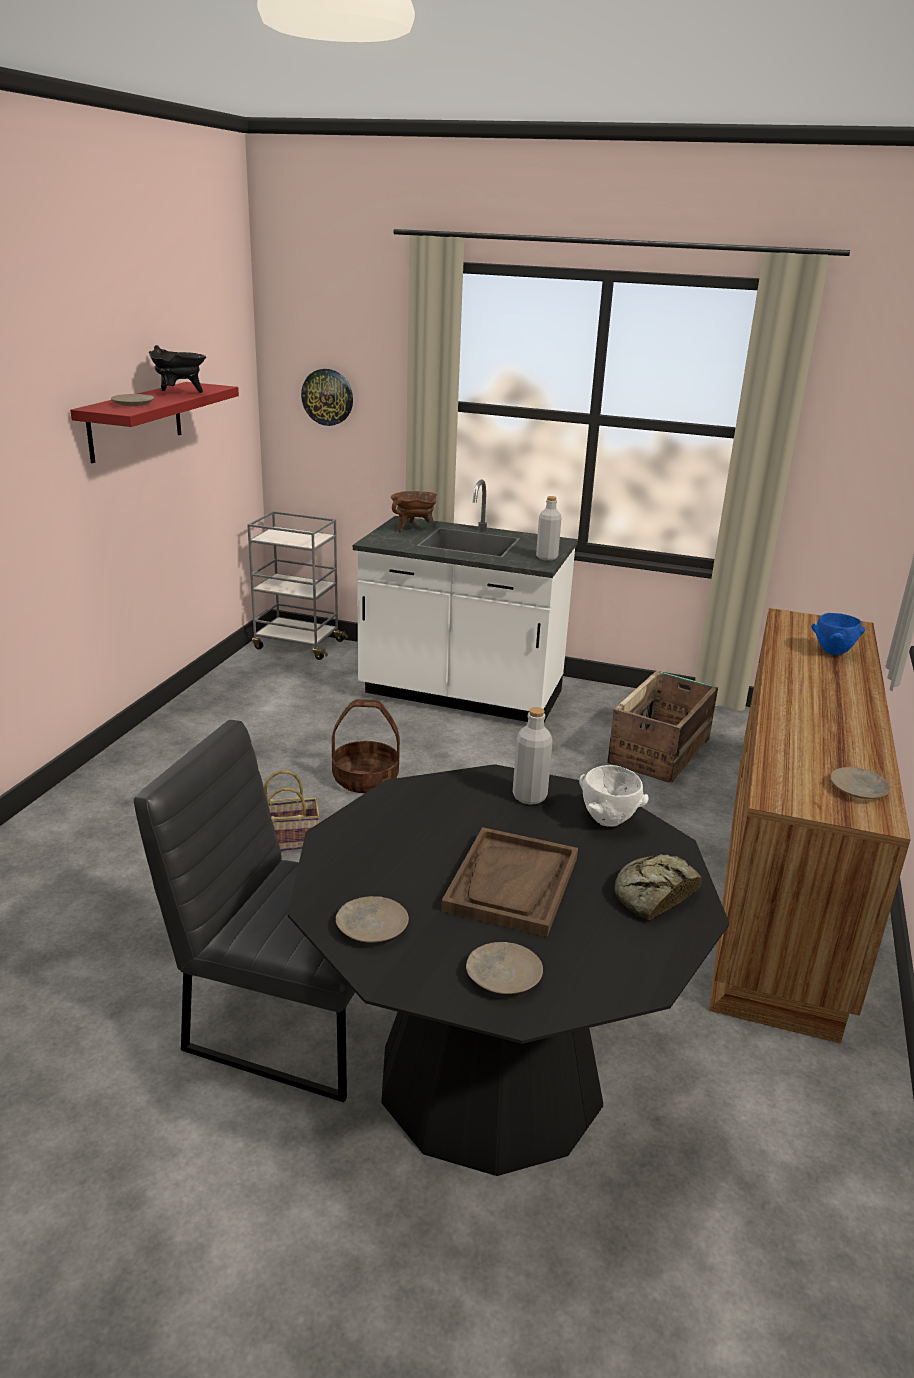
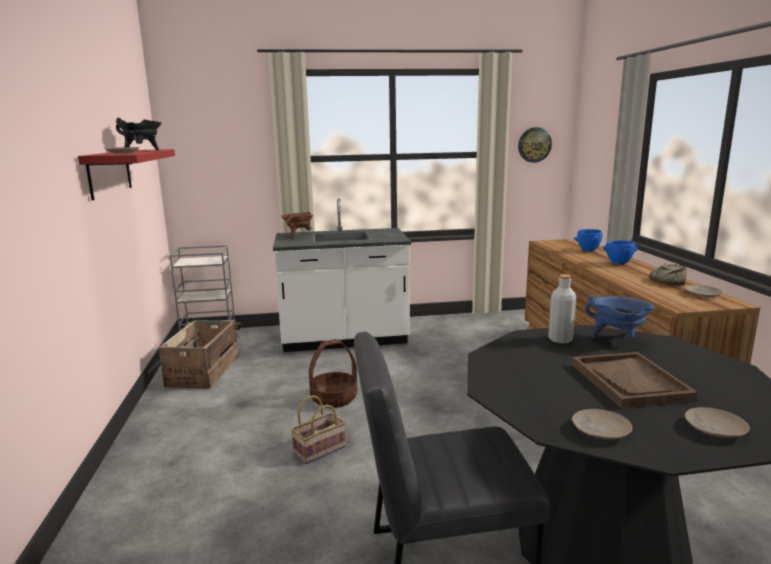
camera: 25 degrees left, 10 degrees down
wall clock [301,369,353,426] -> wall clock moved to [518,127,552,163]
grey bottle [536,496,561,561] -> none
white bowl [579,765,649,827] -> blue cooking pot [585,295,655,338]
crate [607,670,718,783] -> crate moved to [159,320,239,389]
bread [614,854,702,920] -> bread moved to [649,264,687,286]
none -> blue bowl [603,240,638,264]

